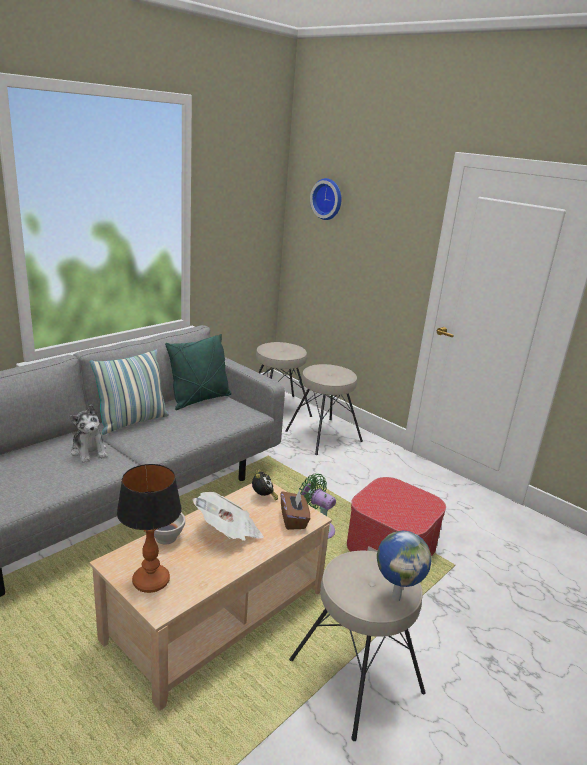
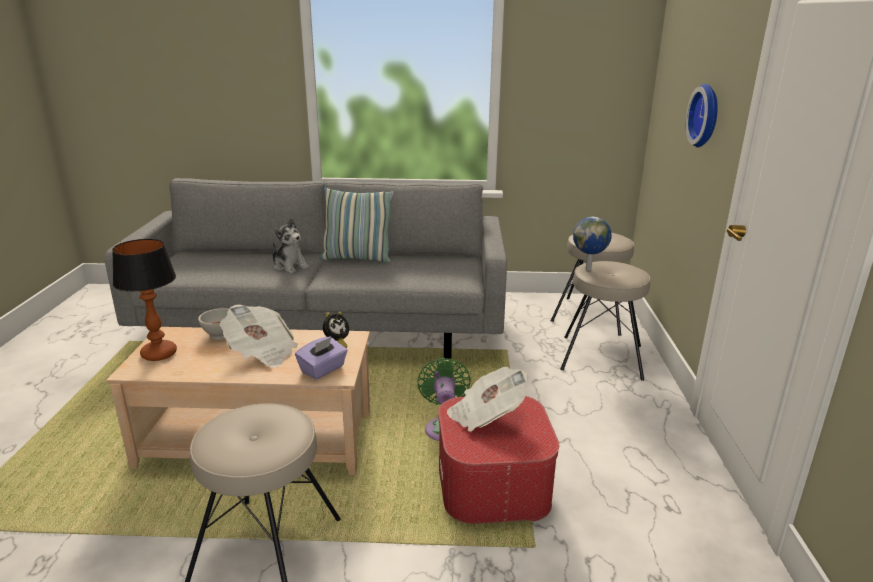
camera: 50 degrees right, 0 degrees up
plush toy [70,405,108,463] -> plush toy turned 60 degrees counterclockwise [273,218,309,273]
green pillow [165,334,232,410] -> none
brown tissue box [281,490,310,530] -> purple tissue box [295,337,348,379]
wall clock [310,178,341,220] -> wall clock moved to [686,84,718,147]
globe [377,531,432,602] -> globe moved to [573,217,612,270]
none -> newspaper [447,367,528,432]

